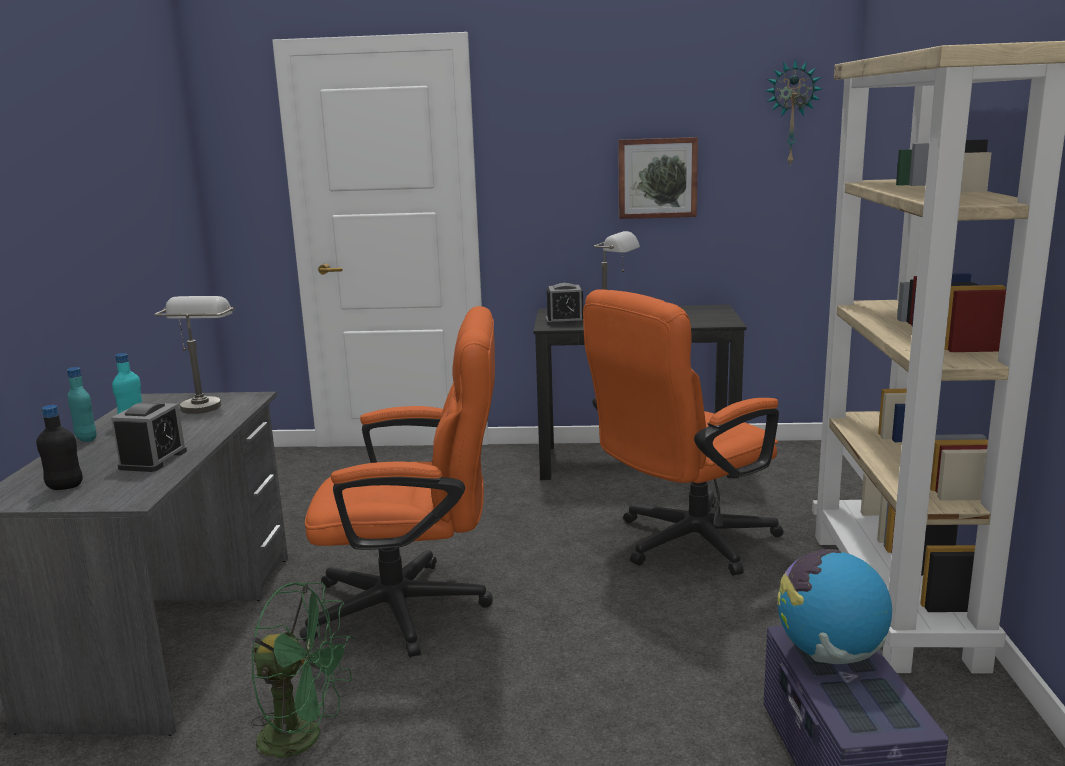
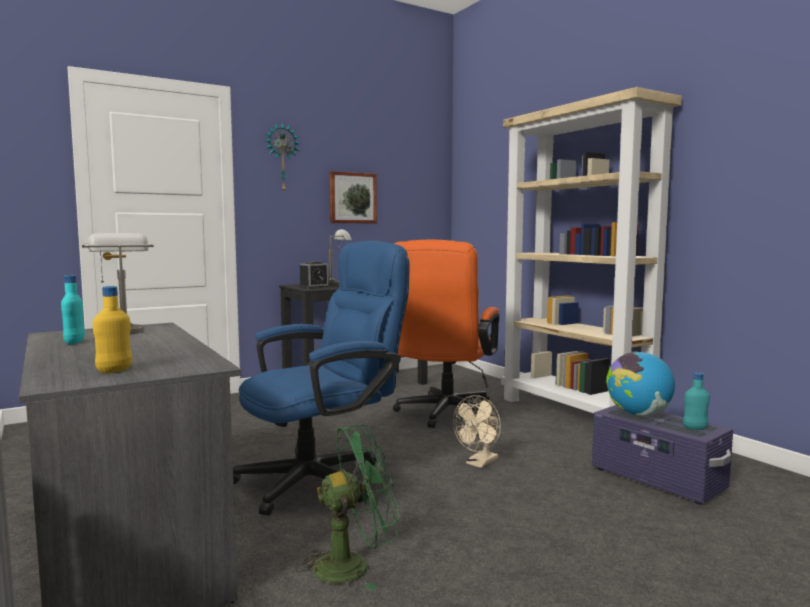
camera: 35 degrees left, 10 degrees down
black bottle [36,405,83,490] -> yellow bottle [93,286,132,373]
turquoise bottle [67,367,97,442] -> turquoise bottle moved to [683,372,710,430]
alarm clock [111,402,187,472] -> none
orange office chair [299,306,495,657] -> blue office chair [233,241,410,516]
wall clock [765,59,823,165] -> wall clock moved to [264,122,301,192]
none -> beige fan [453,395,501,468]

